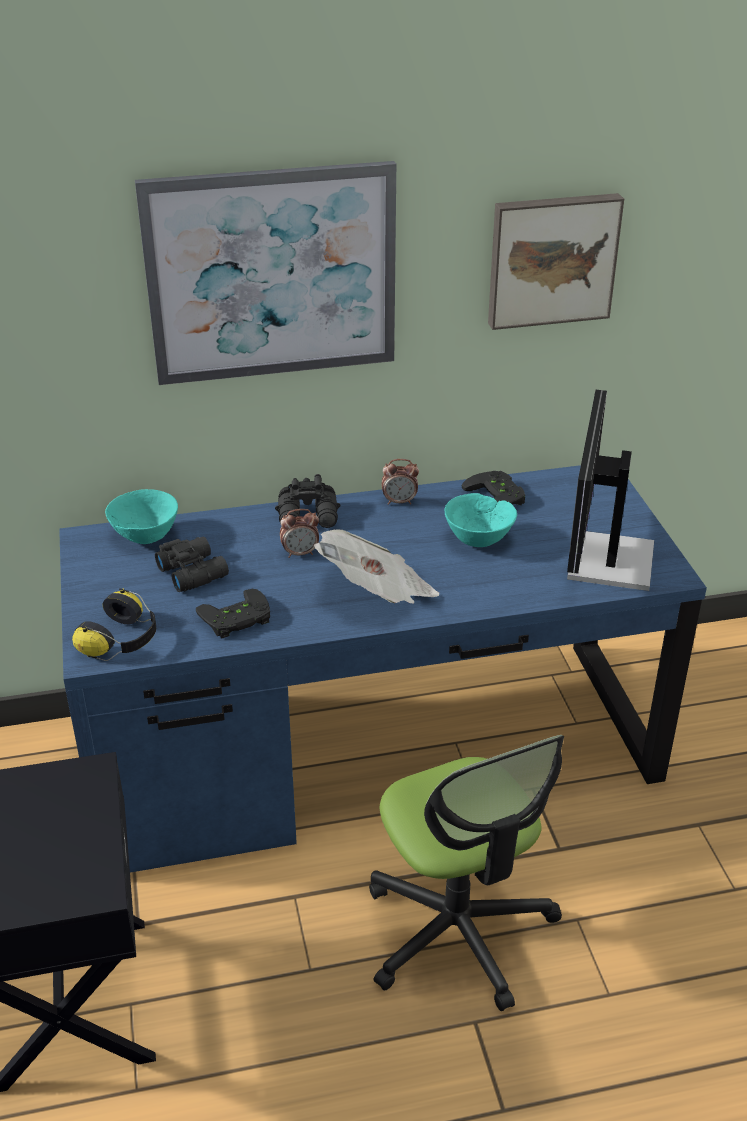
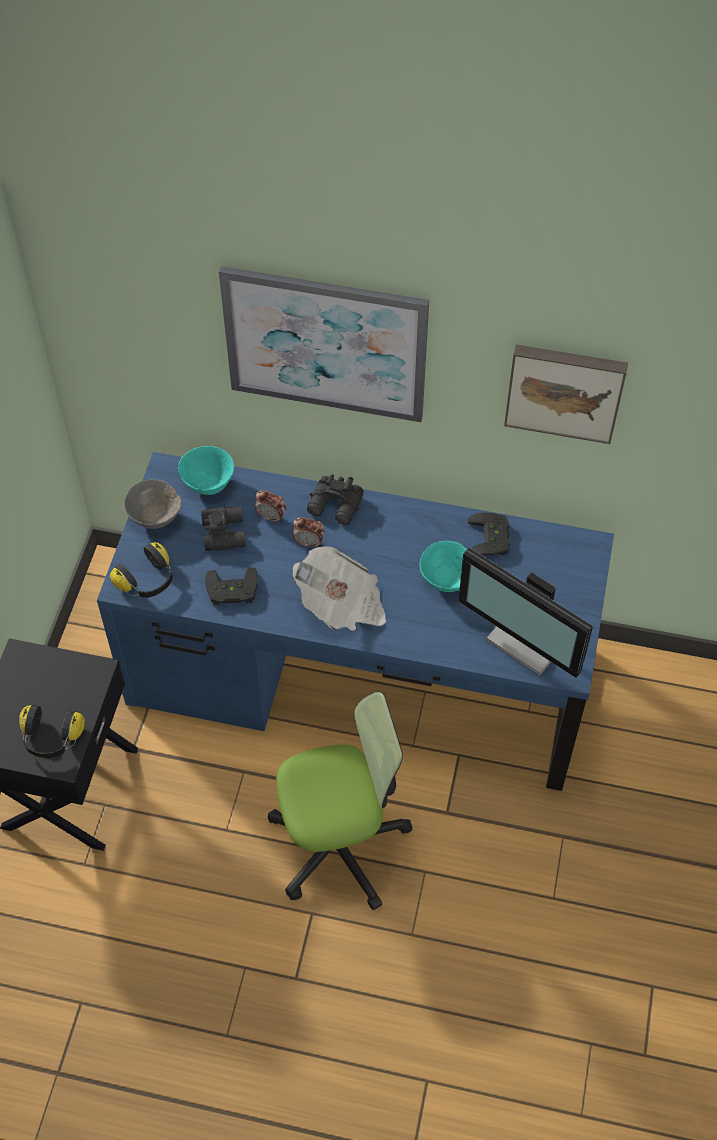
camera: 25 degrees right, 20 degrees up
office chair [369,735,564,1011] -> office chair turned 105 degrees counterclockwise [268,692,413,910]
alarm clock [382,459,419,505] -> alarm clock moved to [255,490,286,523]
monitor [567,390,654,591] -> monitor turned 90 degrees counterclockwise [458,548,593,678]
none -> headphones [19,705,85,758]
none -> grey bowl [124,479,181,529]

